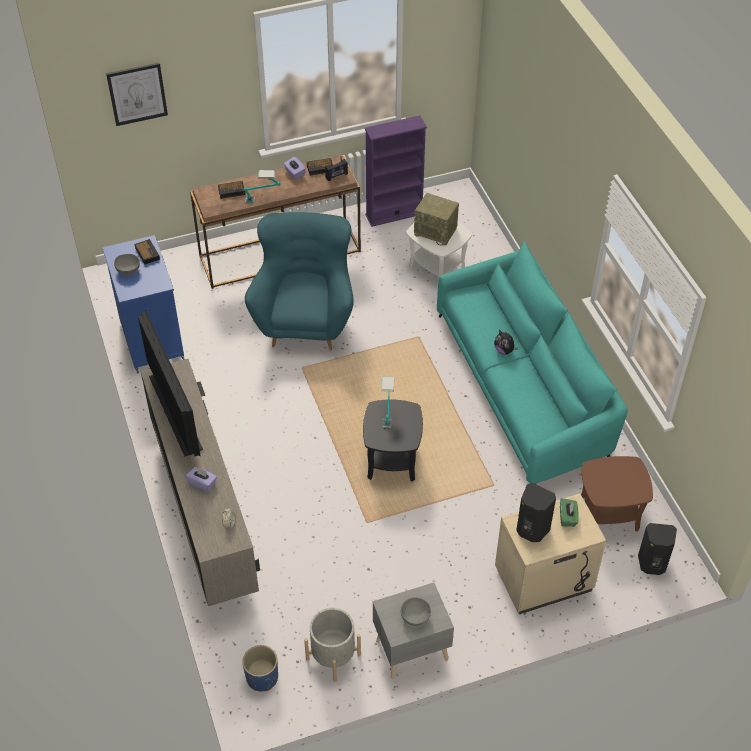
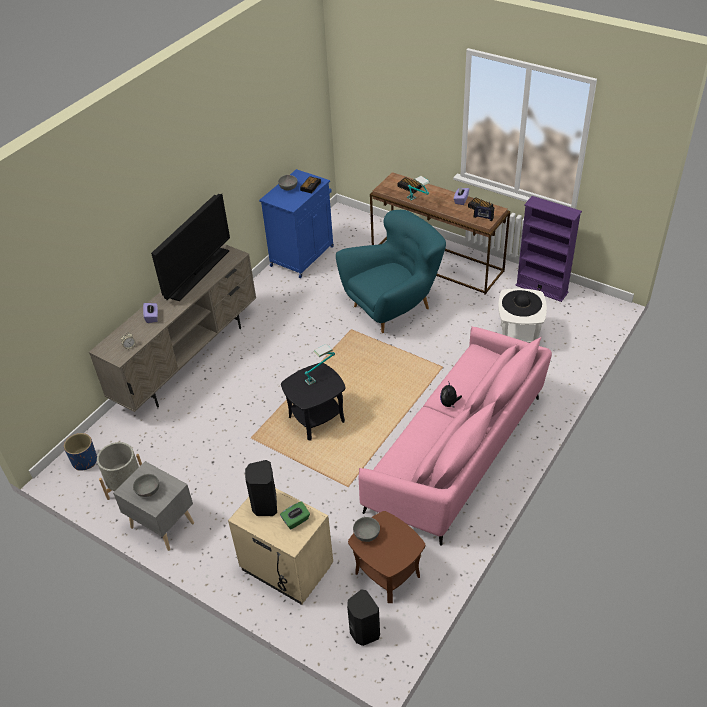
camera: 55 degrees right, 5 degrees down
picture [106,63,168,126] -> none
radio [414,193,459,245] -> black hat [502,290,542,317]
turquoise sofa [437,240,627,484] -> pink sofa [359,326,552,546]
none -> grey bowl [353,517,380,542]

